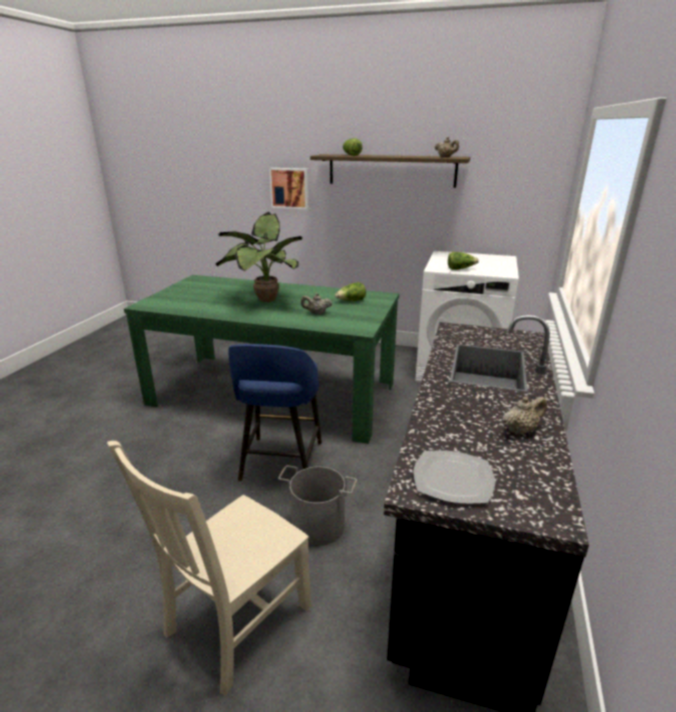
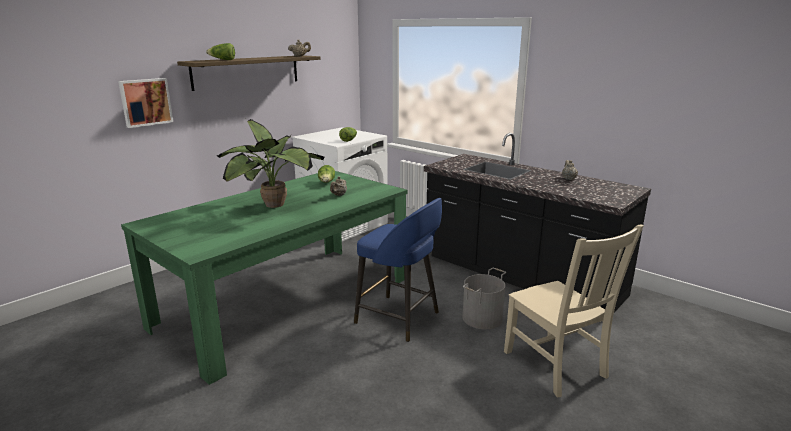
camera: 65 degrees left, 5 degrees down
plate [414,451,495,504] -> none

